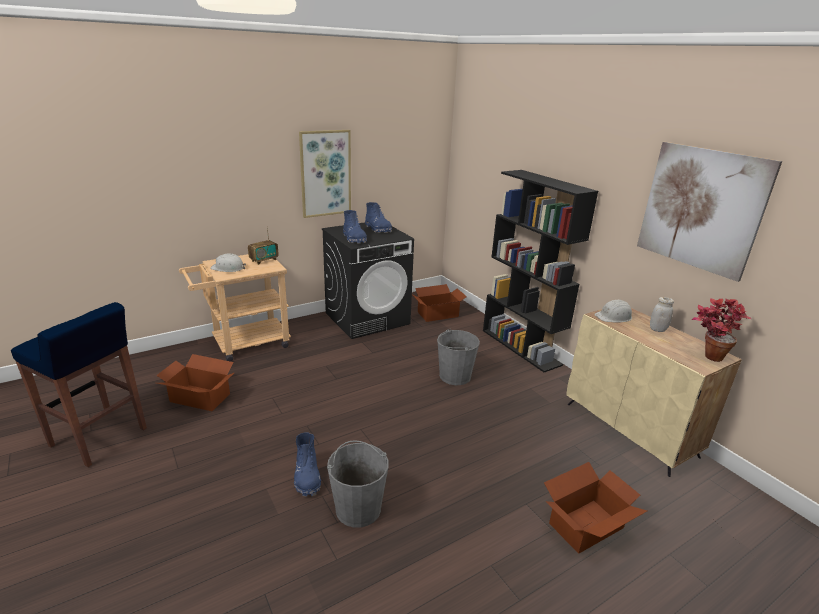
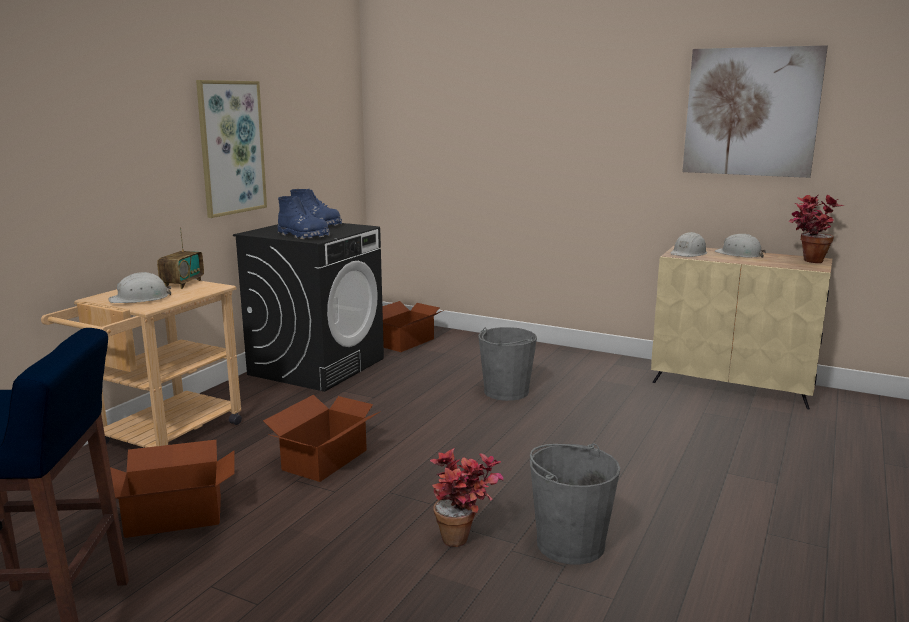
camera: 30 degrees left, 10 degrees down
blue boot [294,432,321,497] -> potted plant [430,448,504,547]
black bookcase [483,170,598,372] -> none
cardboard box [544,462,647,553] -> cardboard box moved to [263,395,381,482]
white jar [650,297,674,332] -> white hard hat [715,234,766,258]

